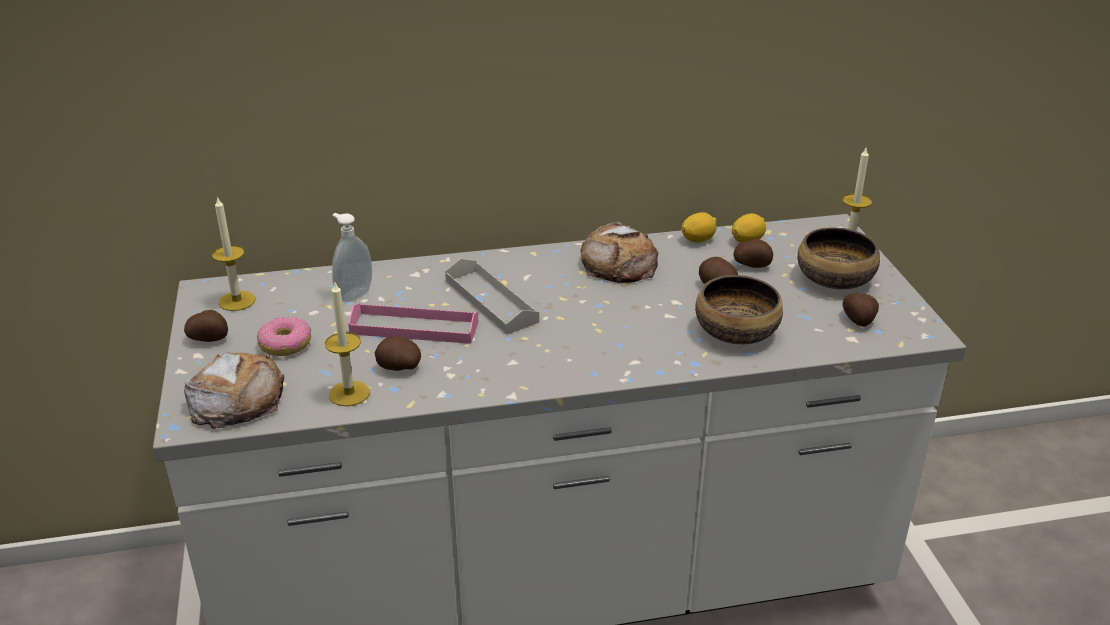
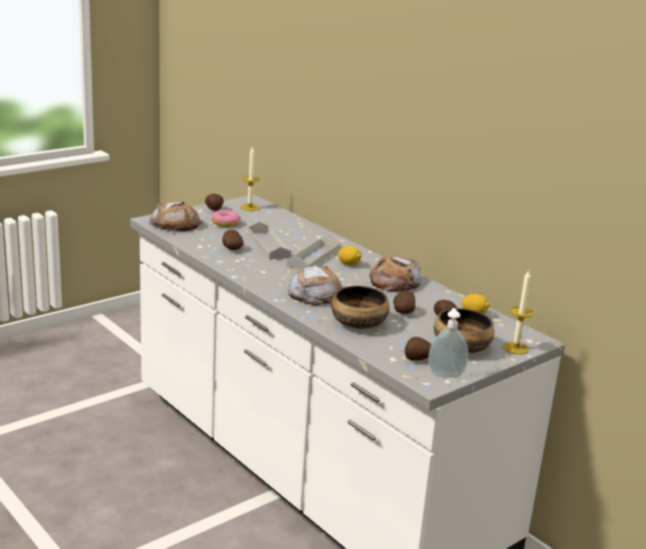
camera: 60 degrees right, 10 degrees down
candle [325,282,370,406] -> none
soap dispenser [332,213,372,302] -> soap dispenser moved to [428,308,468,378]
pink tray [348,303,478,344] -> grey tray [248,222,291,260]
lemon [682,212,717,243] -> lemon moved to [338,246,362,265]
none -> bread [288,265,342,305]

